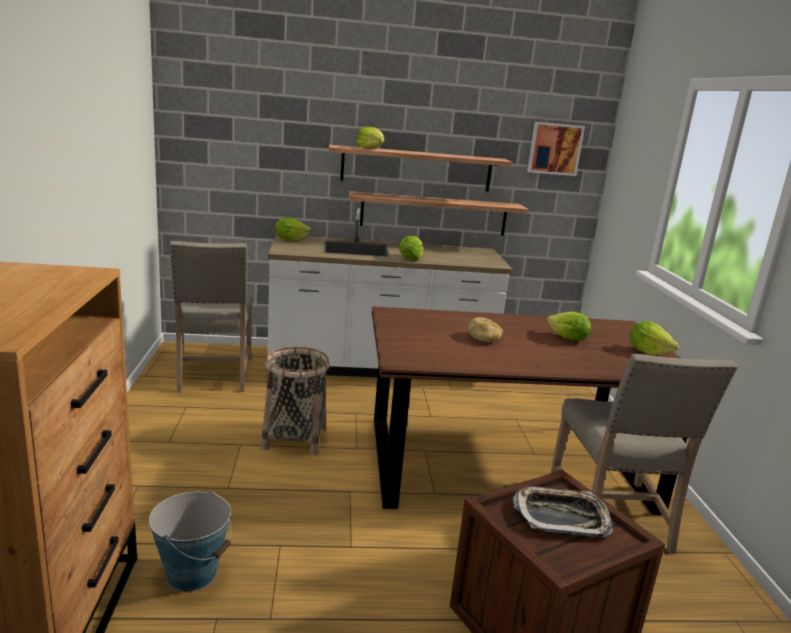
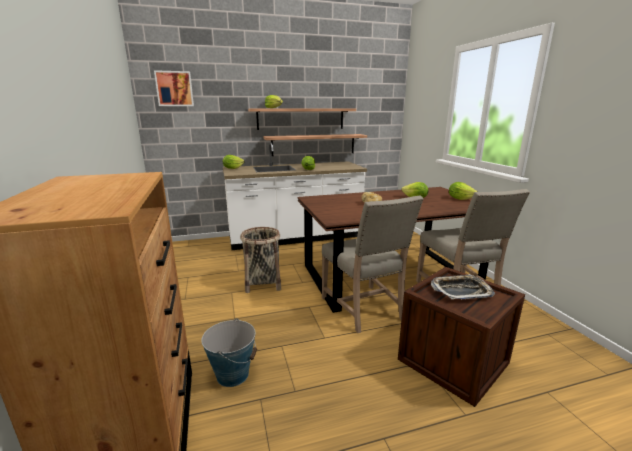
camera: 10 degrees left, 0 degrees up
beige chair [170,241,253,392] -> beige chair moved to [322,195,424,333]
picture [527,122,585,176] -> picture moved to [154,70,194,106]

